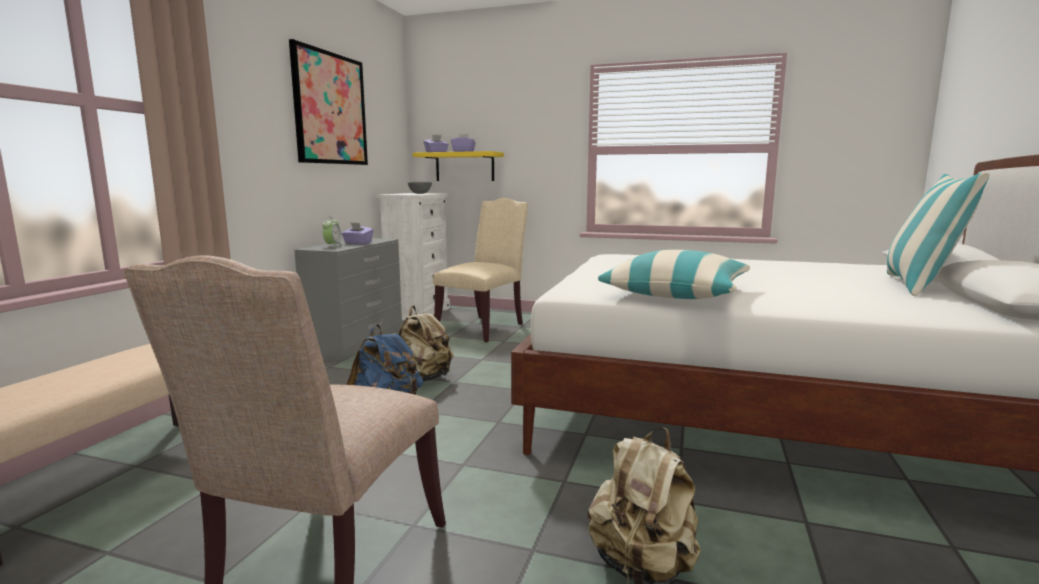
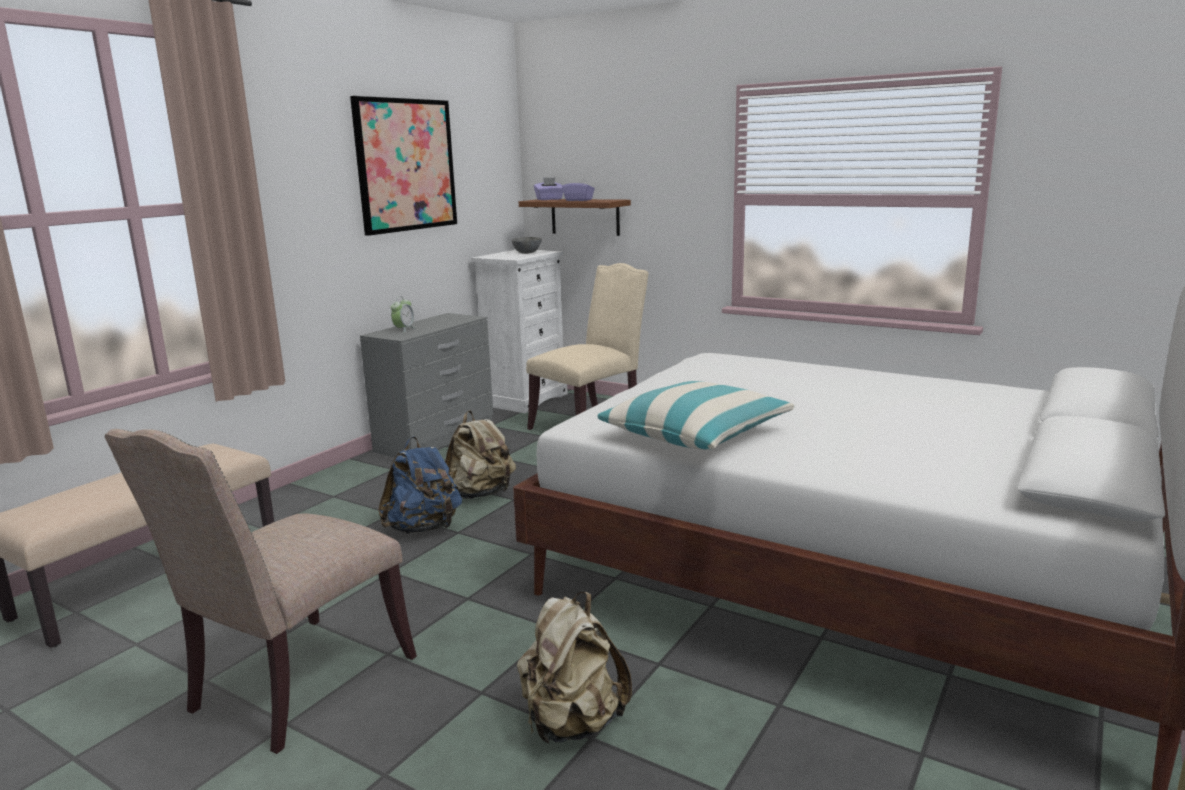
camera: 15 degrees right, 5 degrees up
purple tissue box [342,222,373,245] -> none
yellow shelf [413,151,504,181] -> brown shelf [519,199,631,236]
pillow [887,172,990,296] -> none

